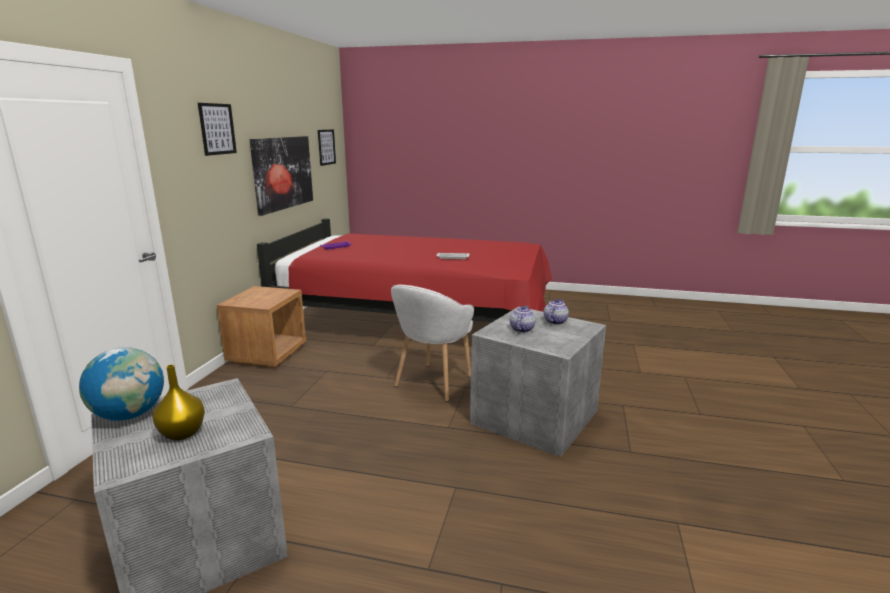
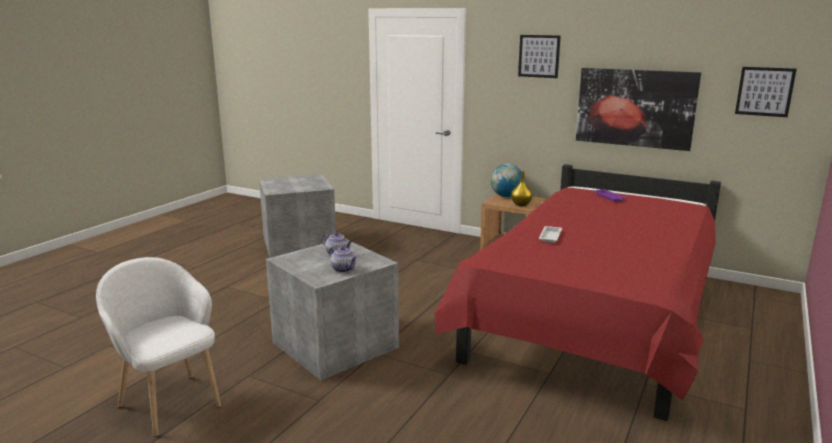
camera: 105 degrees right, 0 degrees up
globe [79,347,164,421] -> globe moved to [491,164,521,197]
yellow vase [152,365,205,441] -> yellow vase moved to [511,171,532,206]
white armchair [391,285,474,402] -> white armchair moved to [96,257,221,437]

